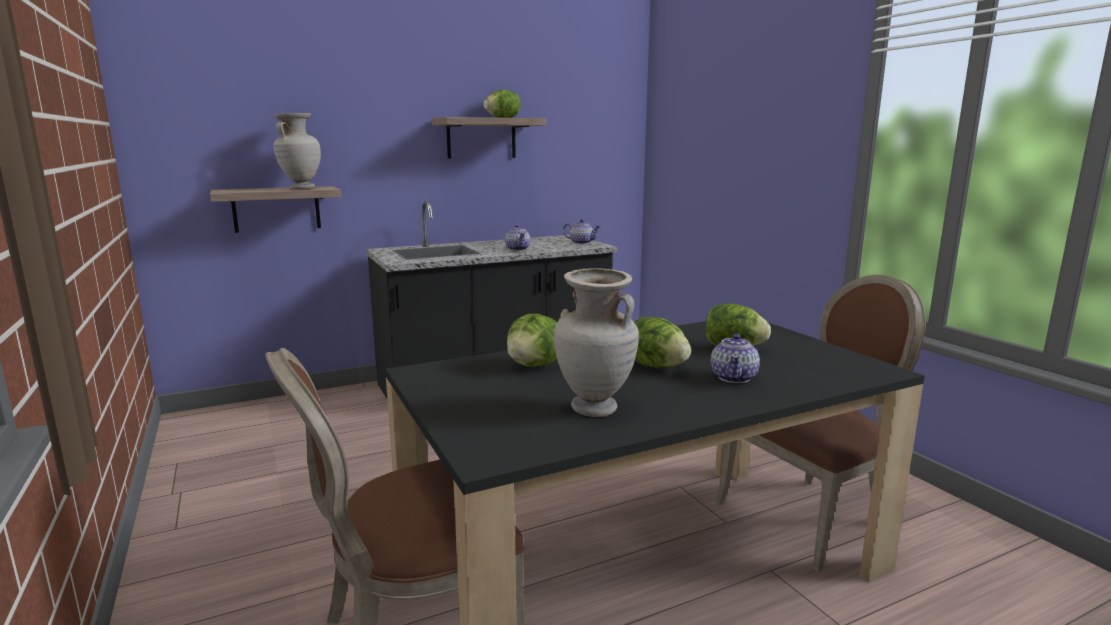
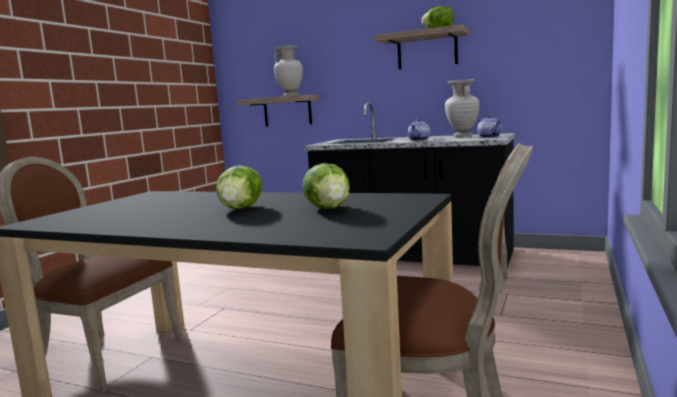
camera: 50 degrees right, 5 degrees down
lettuce [507,314,557,367] -> none
beige vase [553,268,639,417] -> beige vase moved to [445,79,479,137]
teapot [711,334,760,383] -> none

